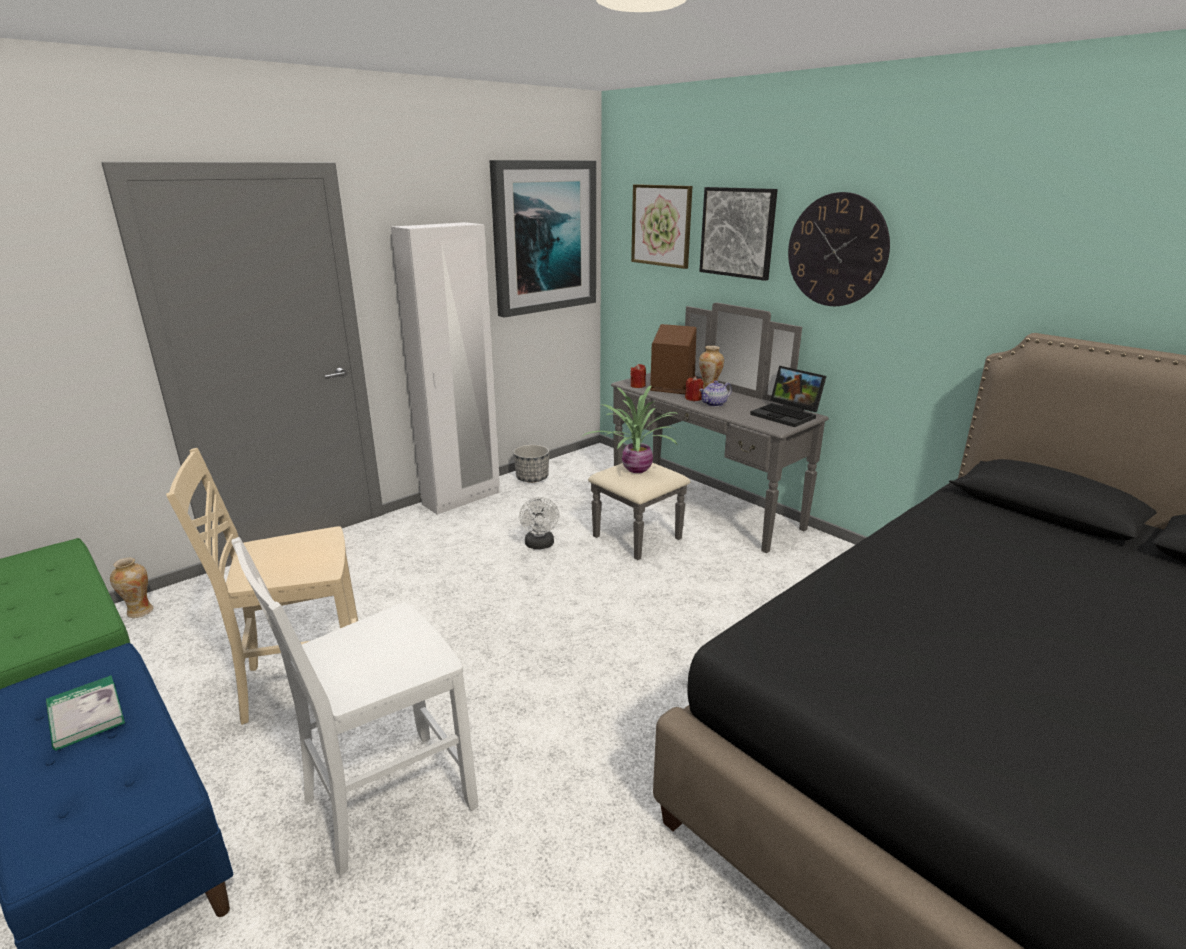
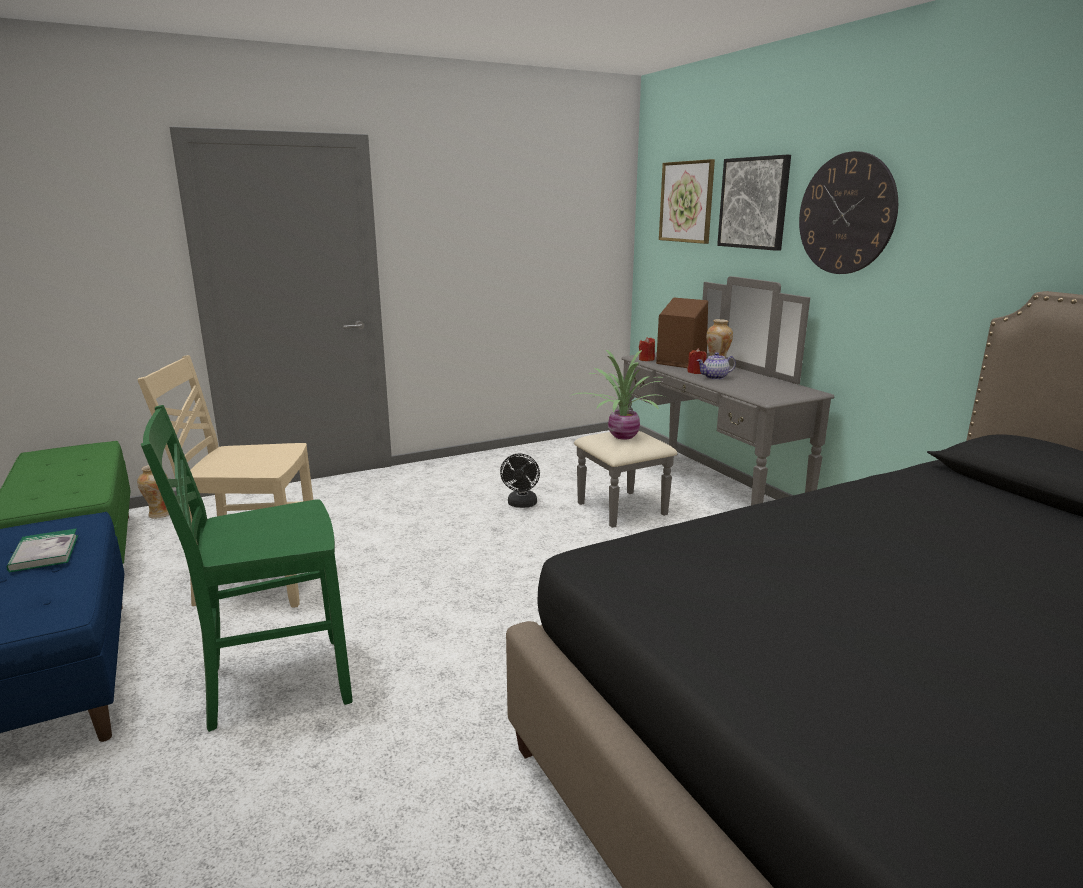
camera: 15 degrees right, 5 degrees down
white chair [232,537,478,876] -> green chair [141,405,353,732]
white wardrobe [391,222,500,515] -> none
picture [489,160,596,318] -> none
planter [513,444,549,483] -> none
white fan [519,497,559,549] -> black fan [500,454,540,508]
laptop [750,366,827,427] -> none

